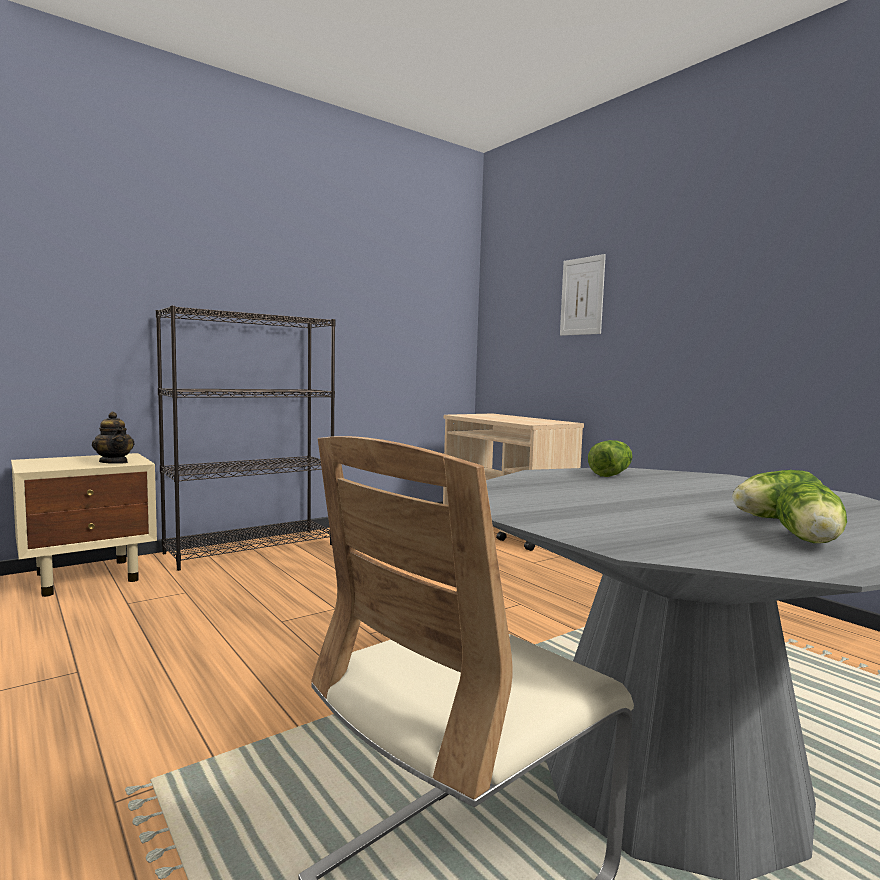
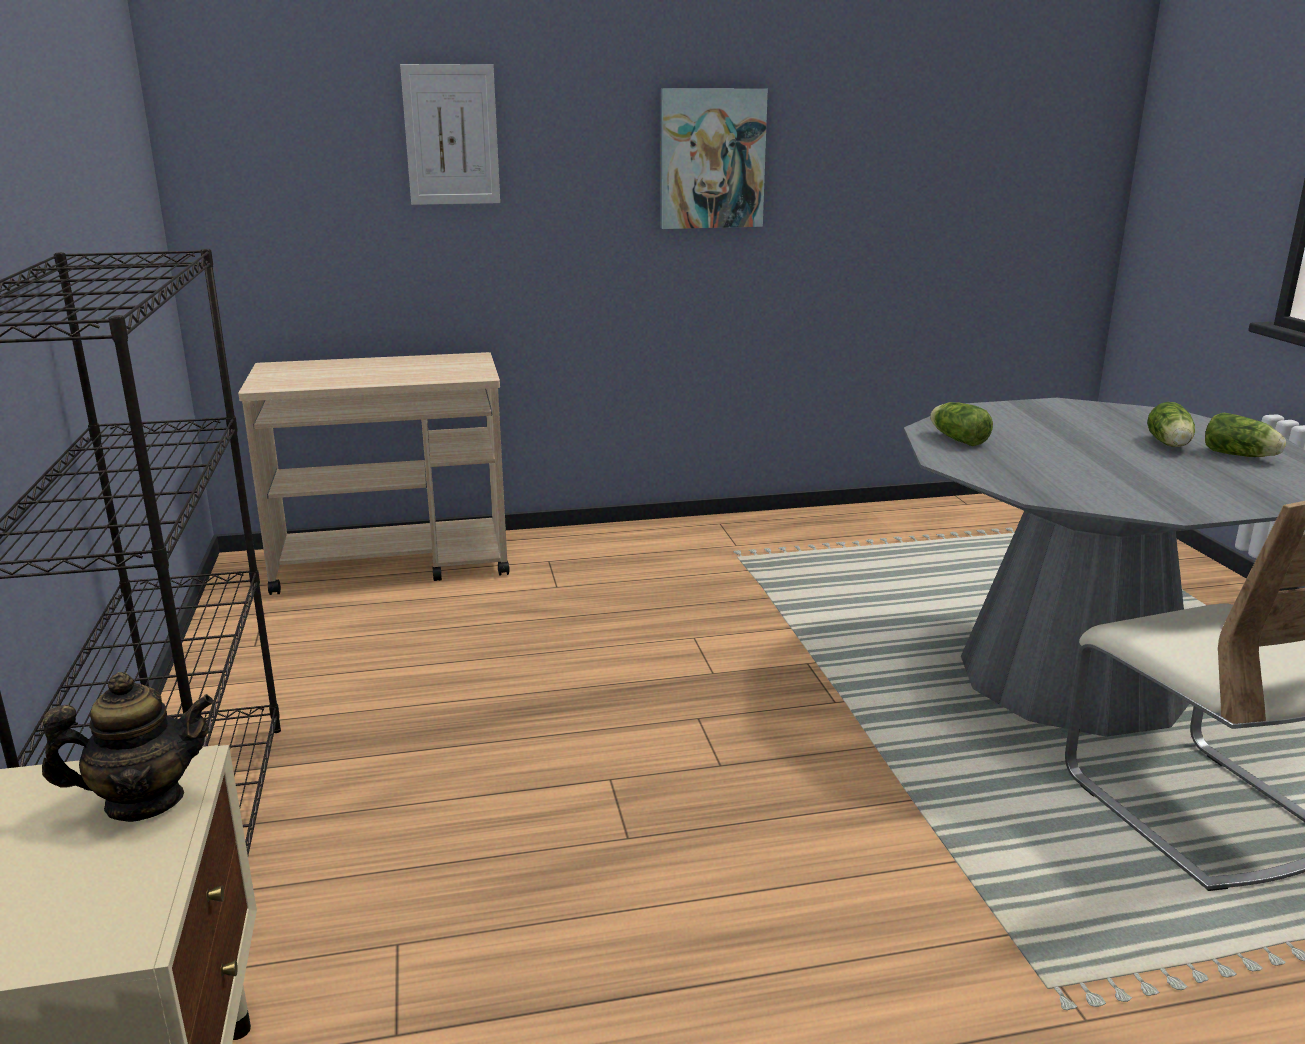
camera: 65 degrees left, 15 degrees up
none -> picture [660,88,768,229]

